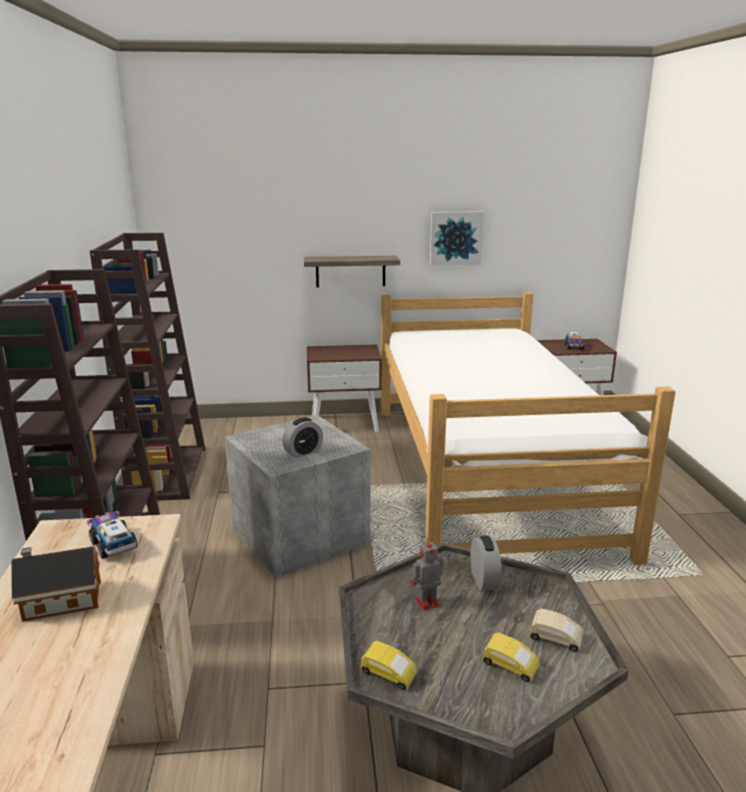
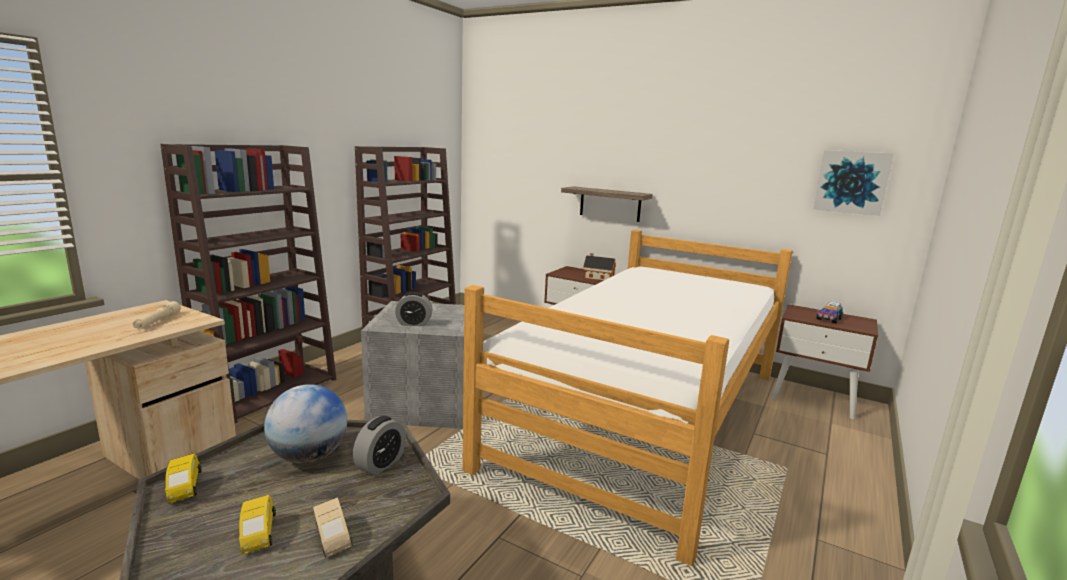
camera: 35 degrees right, 5 degrees down
toy house [11,546,101,622] -> toy house moved to [583,253,616,281]
toy truck [87,511,137,559] -> beige flashlight [133,301,181,329]
toy robot [411,538,443,611] -> globe [264,384,347,463]
picture [430,211,484,266] -> picture moved to [814,150,894,216]

